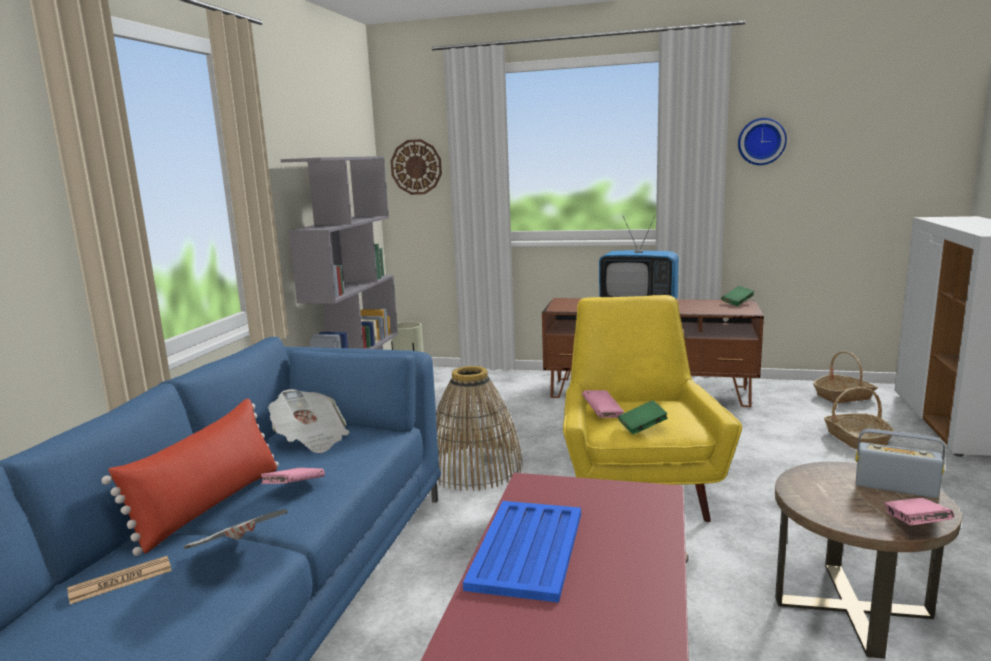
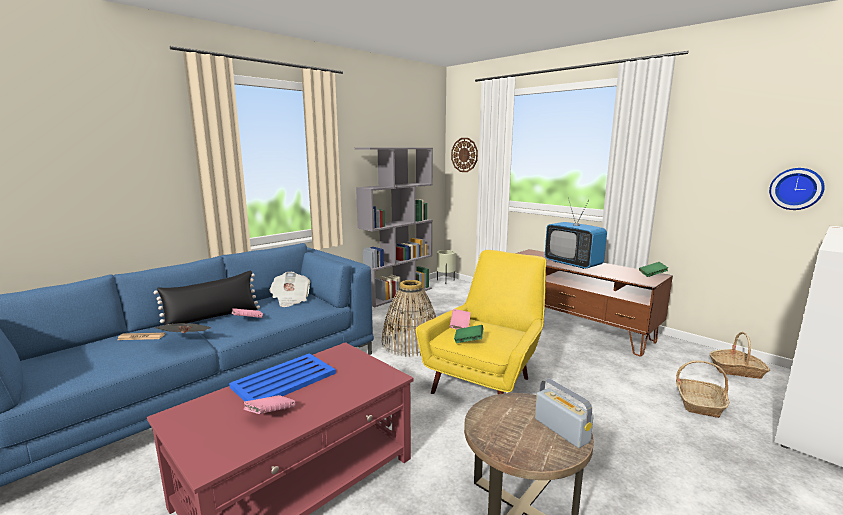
camera: 30 degrees right, 0 degrees up
red pillow [101,398,279,556] -> black pillow [153,271,260,330]
wall clock [738,118,787,165] -> wall clock moved to [769,168,825,210]
pink book [884,498,955,526] -> pink book moved to [244,395,295,414]

